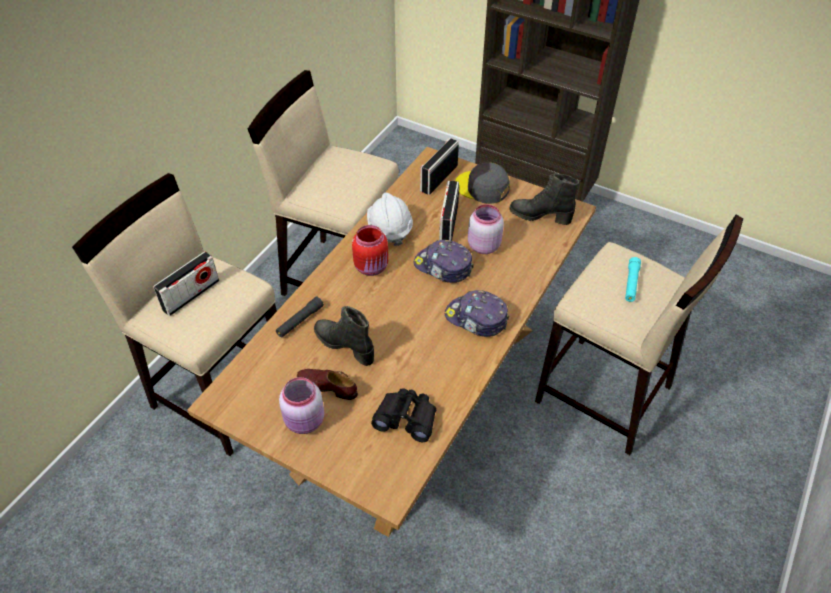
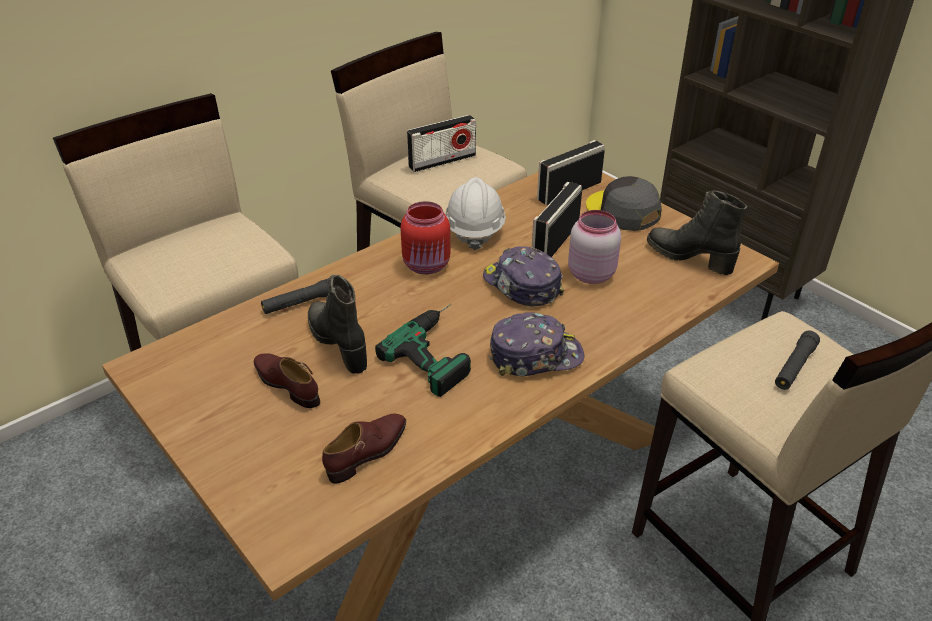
camera: 20 degrees right, 10 degrees down
radio [153,251,219,316] -> radio moved to [407,115,476,172]
pink jar [279,377,324,434] -> none
black binoculars [371,388,436,442] -> brown shoe [322,414,406,484]
cap [445,290,509,337] -> cap turned 120 degrees clockwise [489,312,584,376]
turquoise flashlight [625,257,641,302] -> black flashlight [775,330,820,390]
none -> power drill [375,304,471,397]

